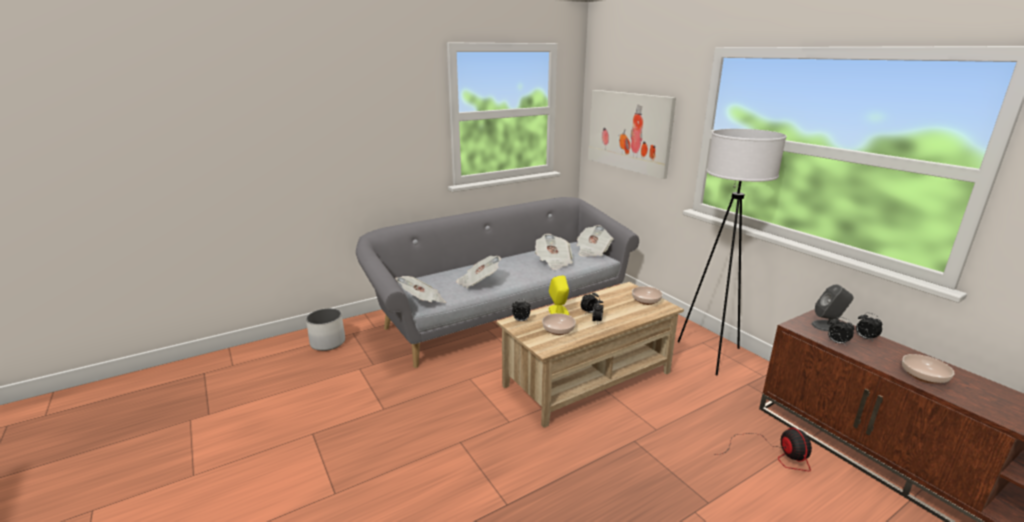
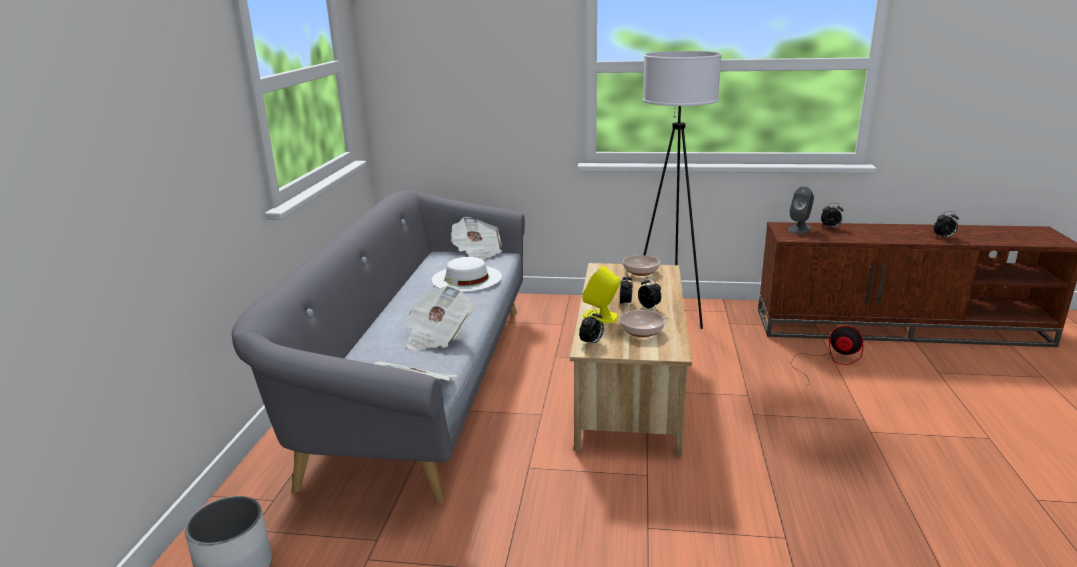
camera: 50 degrees left, 0 degrees up
newspaper [535,234,573,270] -> white hat [432,257,502,292]
picture [588,90,676,179] -> none
alarm clock [828,317,855,346] -> alarm clock moved to [934,211,959,238]
bowl [902,354,954,384] -> none

